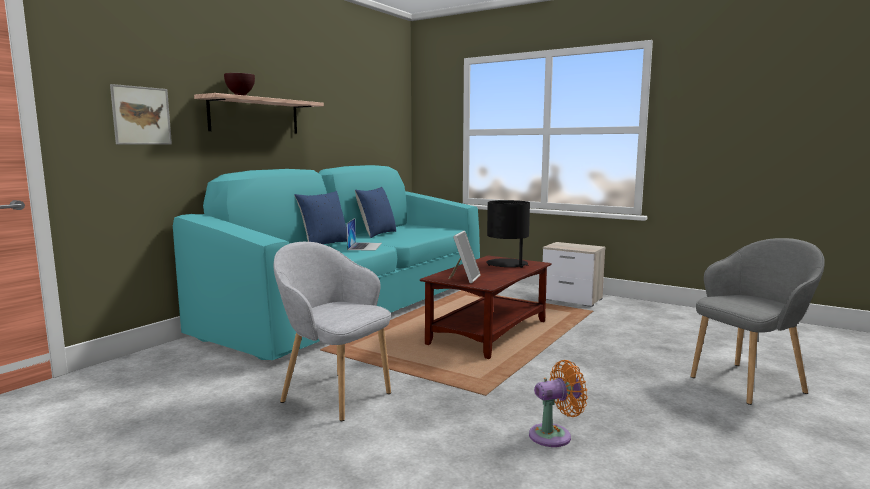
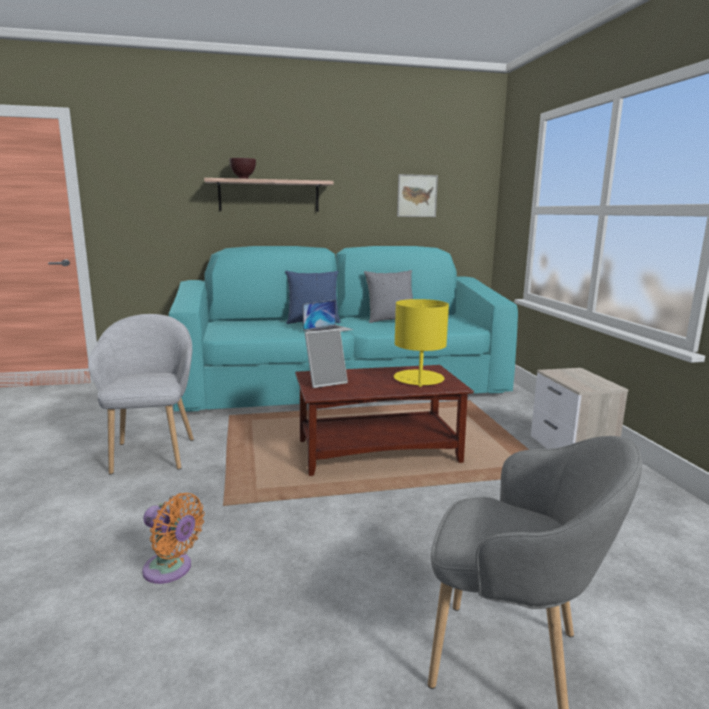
camera: 45 degrees right, 5 degrees up
picture [110,84,172,145] -> picture moved to [397,174,438,217]
blue pillow [355,187,396,238] -> grey pillow [364,270,413,323]
black table lamp [486,200,530,268] -> yellow table lamp [394,299,449,387]

